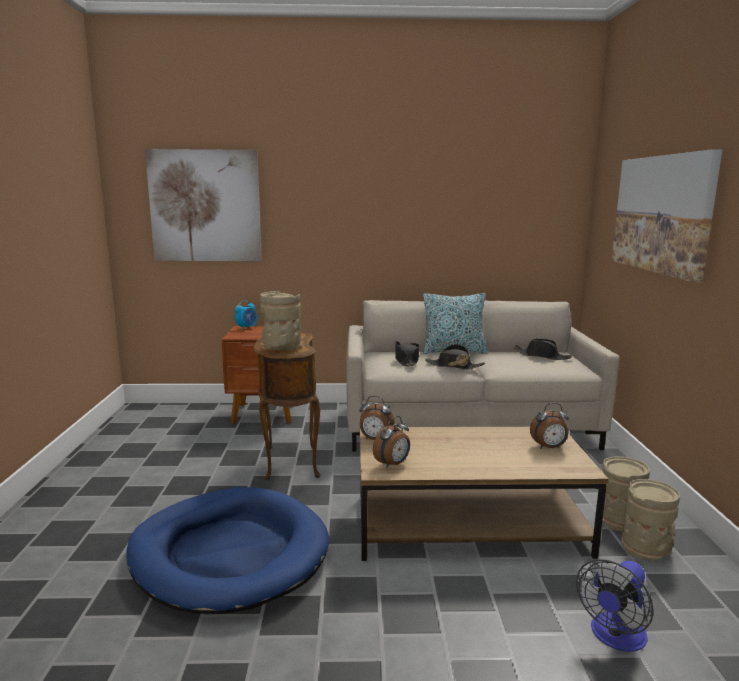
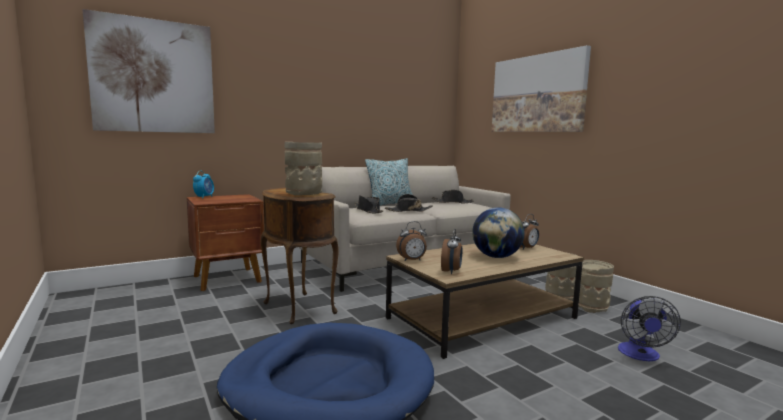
camera: 30 degrees left, 5 degrees down
none -> globe [472,207,524,258]

